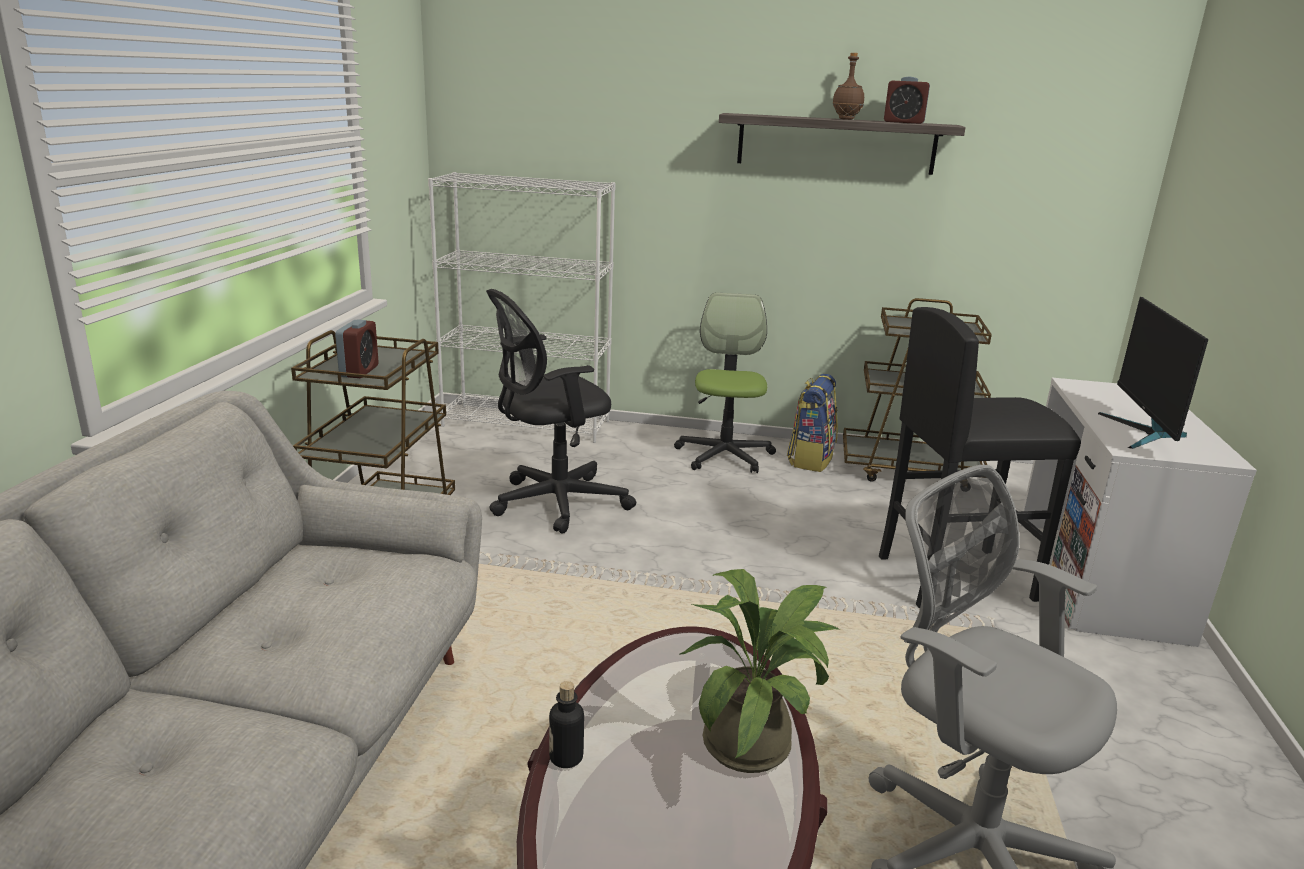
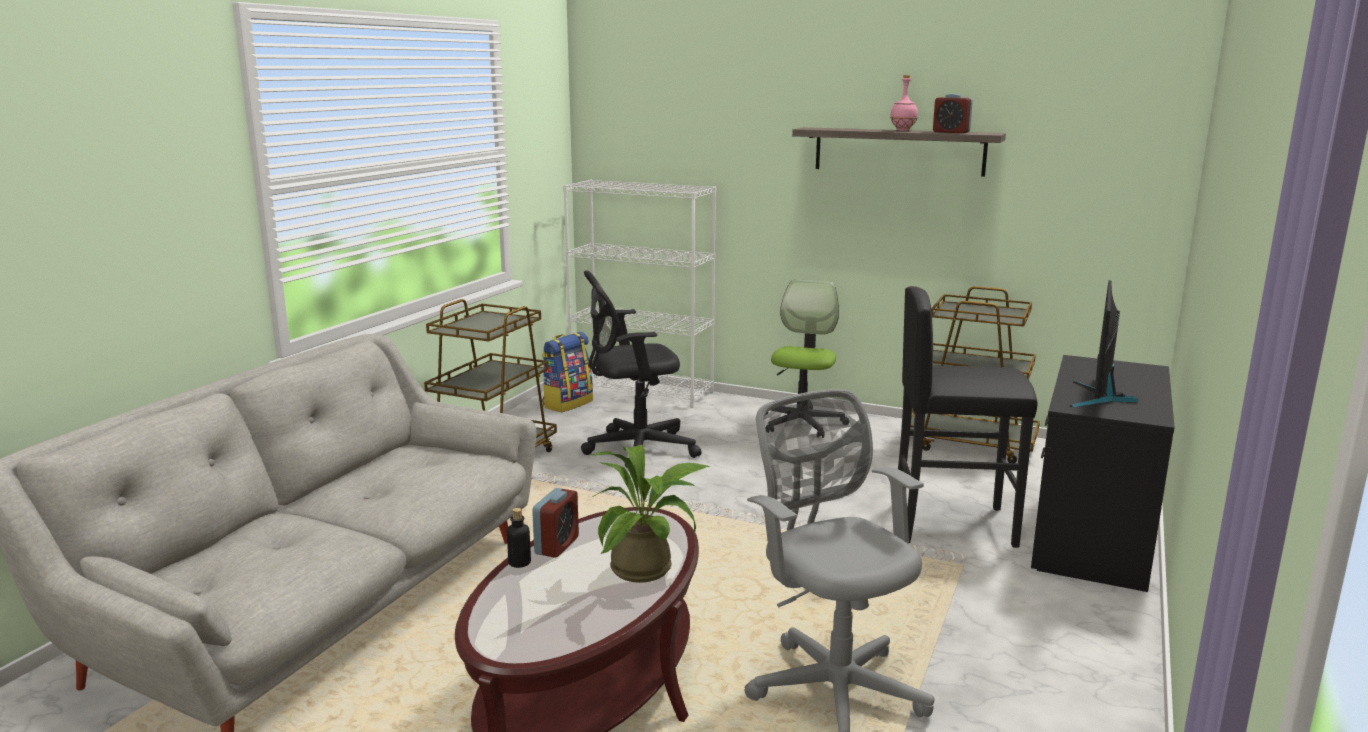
camera: 15 degrees right, 5 degrees down
alarm clock [335,320,379,378] -> alarm clock moved to [532,488,579,558]
backpack [787,374,838,472] -> backpack moved to [542,332,593,412]
brown bottle [833,53,864,120] -> pink bottle [890,75,918,131]
white desk [1020,378,1257,647] -> black desk [1031,355,1175,592]

